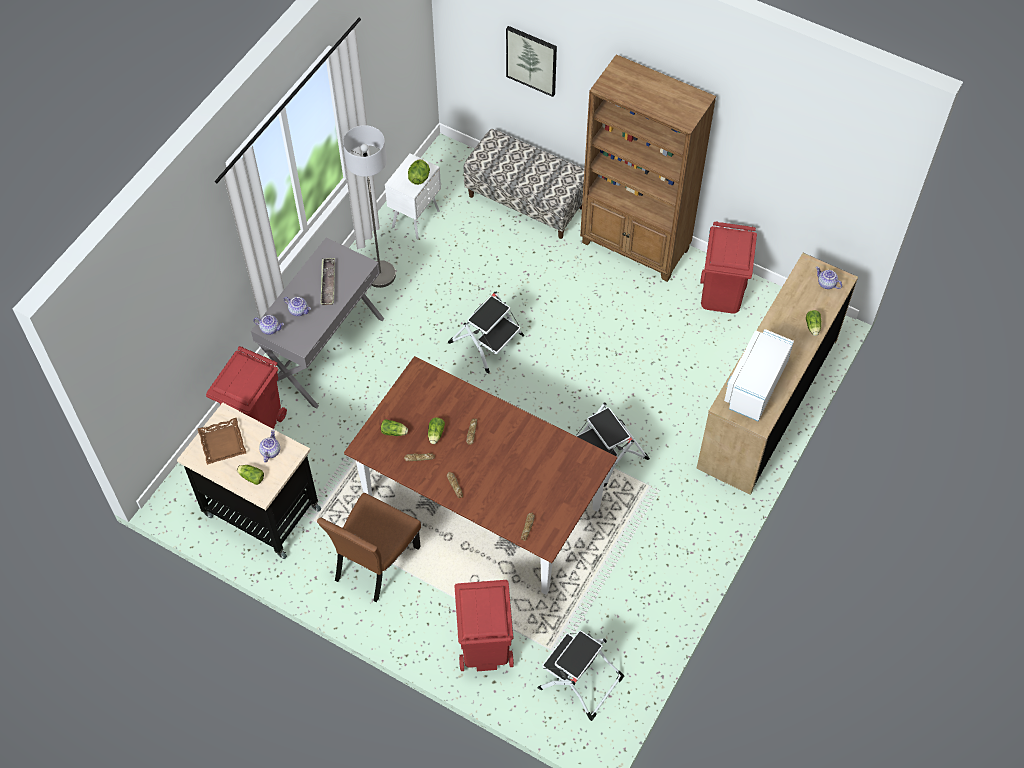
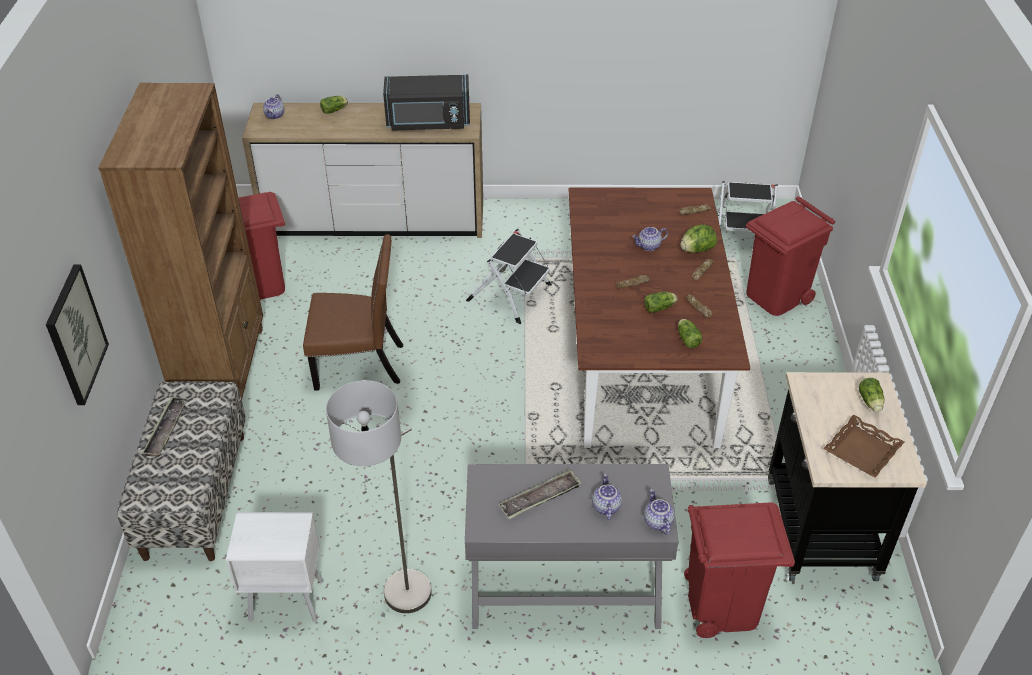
camera: 120 degrees left, 15 degrees down
teapot [259,430,280,463] -> teapot moved to [632,227,668,251]
brown chair [317,493,421,602] -> brown chair moved to [303,234,403,390]
lettuce [408,159,430,185] -> lettuce moved to [681,224,717,253]
step ladder [448,292,524,374] -> none
white microwave [724,329,794,421] -> black microwave [383,75,470,130]
none -> tray [142,397,188,457]

